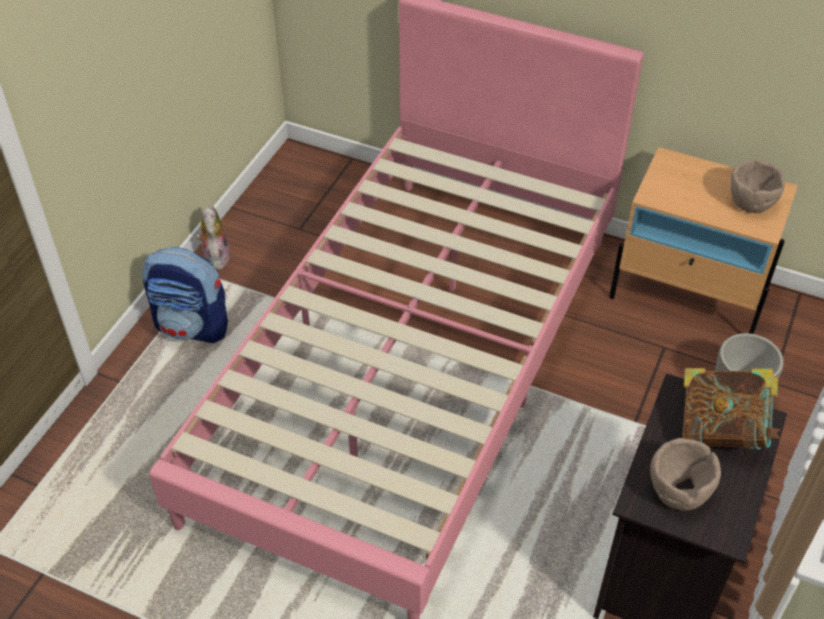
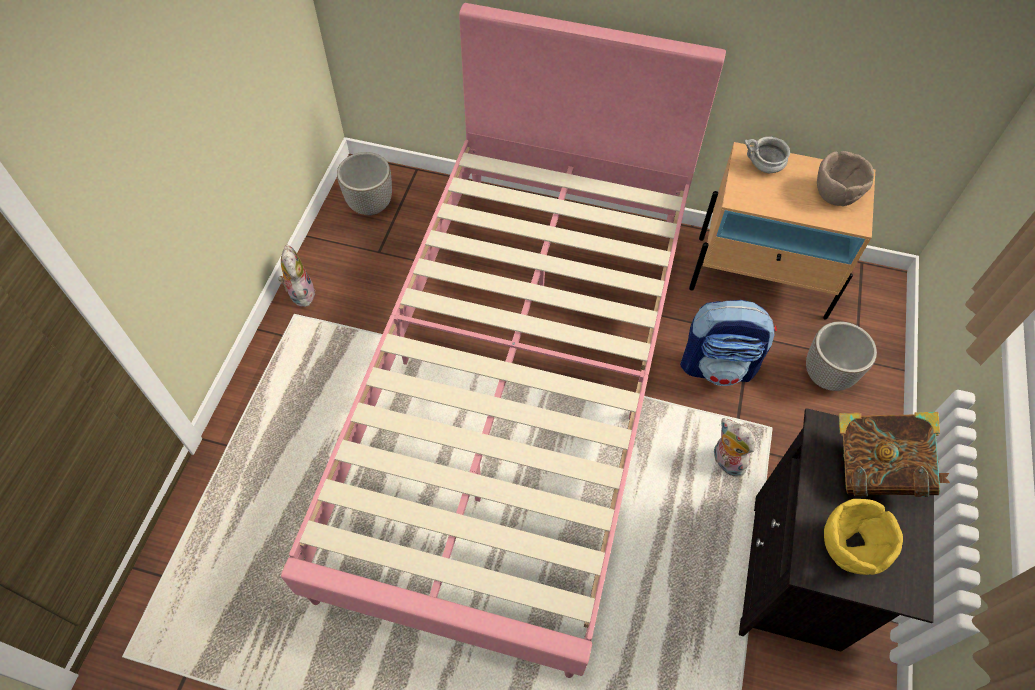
camera: 10 degrees left, 10 degrees up
backpack [142,248,228,343] -> backpack moved to [680,300,777,386]
brown bowl [650,438,721,511] -> yellow bowl [824,499,903,575]
none -> planter [337,152,392,216]
none -> plush toy [714,418,756,477]
none -> grey bowl [744,137,790,173]

